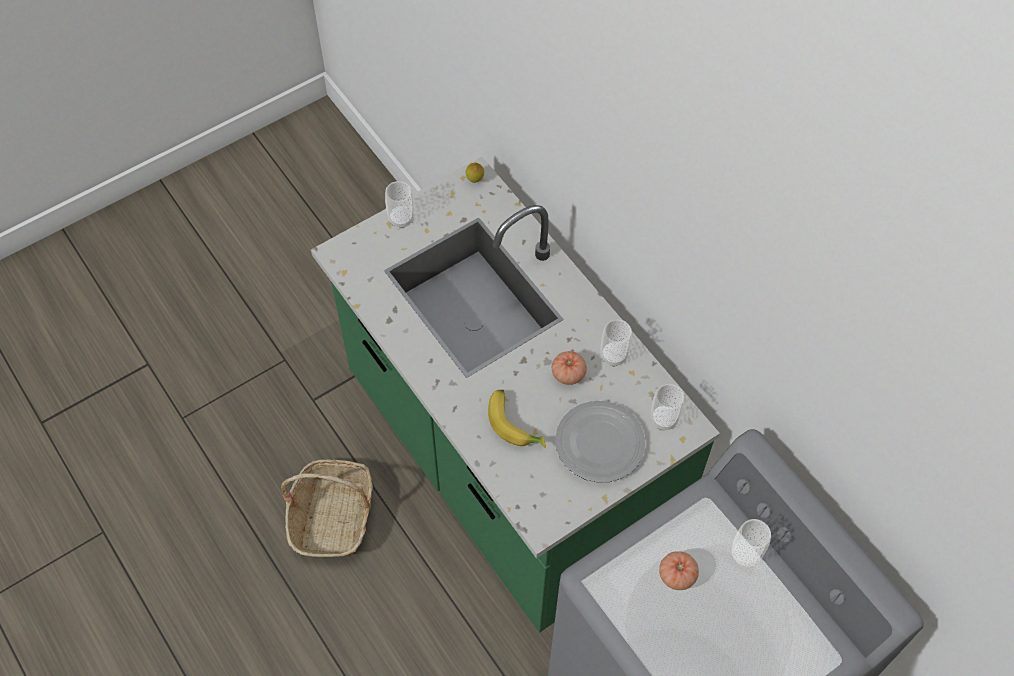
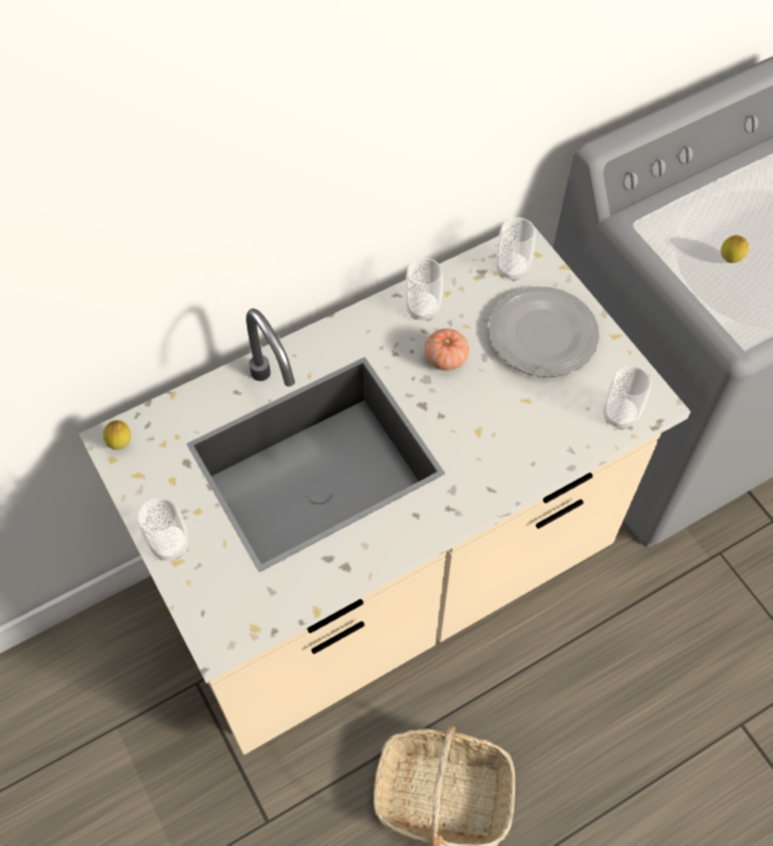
camera: 85 degrees left, 0 degrees up
green counter [311,157,720,632] -> beige counter [79,226,691,755]
banana [488,390,546,448] -> none
tomato [659,551,699,590] -> lemon [721,235,749,263]
cup [732,519,771,567] -> cup moved to [603,366,651,430]

